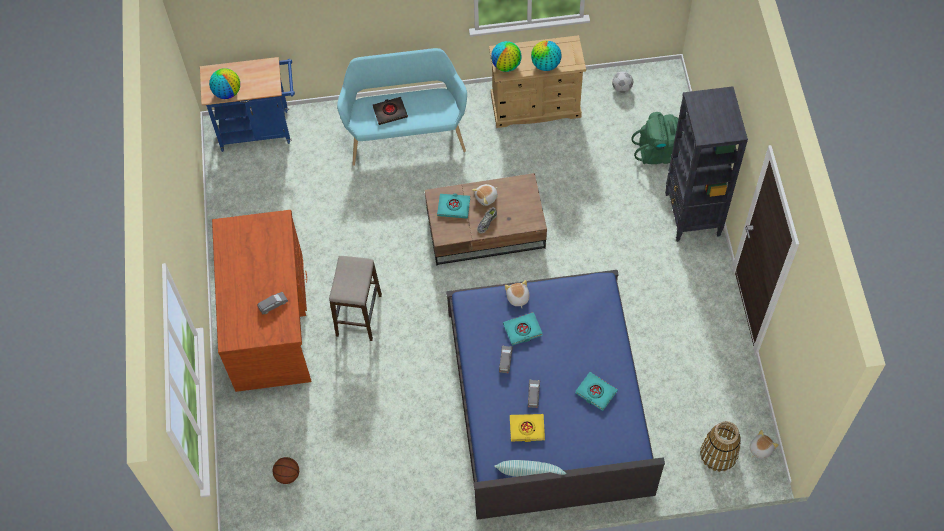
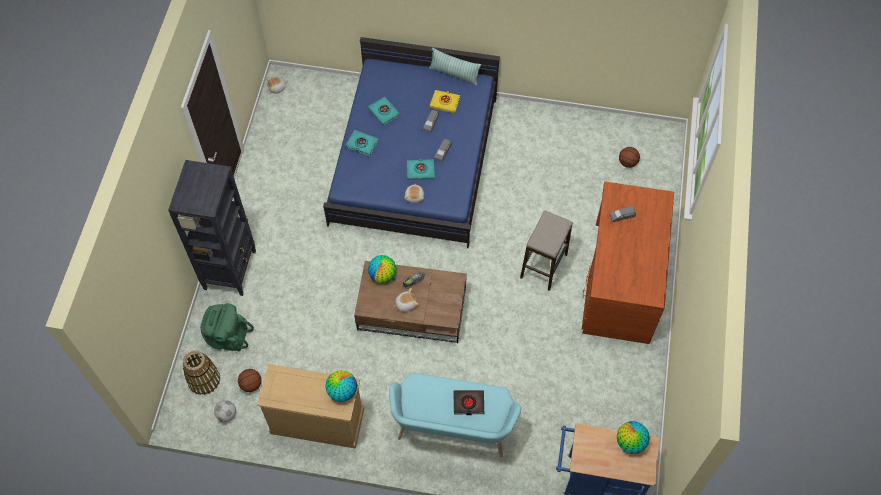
camera: 165 degrees left, 0 degrees up
turquoise book [437,194,470,219] -> turquoise book moved to [346,130,379,156]
globe [531,41,562,71] -> globe moved to [368,255,396,283]
basket [700,421,741,472] -> basket moved to [183,350,220,395]
none -> basketball [238,369,261,392]

